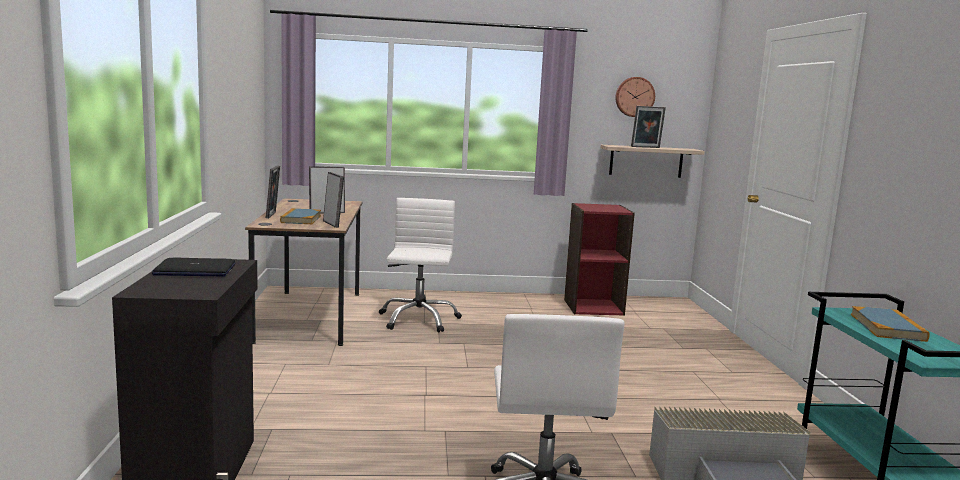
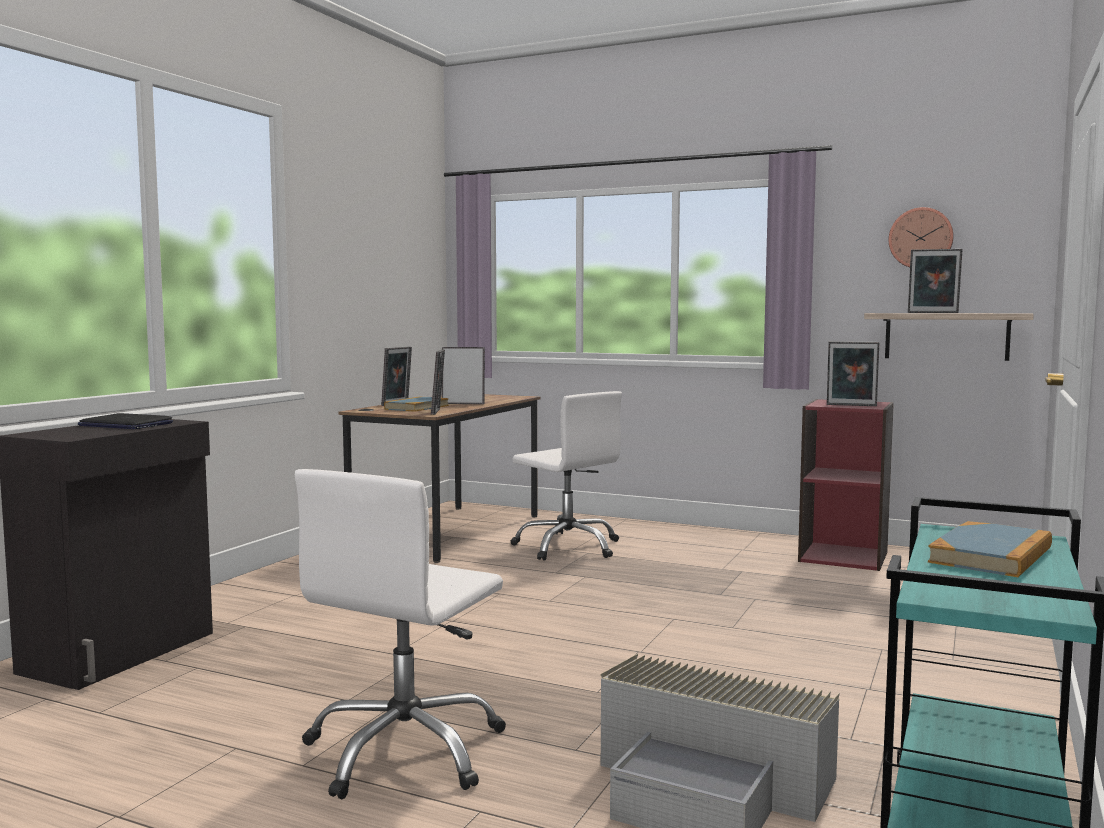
camera: 30 degrees right, 5 degrees down
white office chair [379,198,462,332] -> white office chair turned 105 degrees clockwise [510,391,622,560]
none -> picture frame [827,341,880,406]

